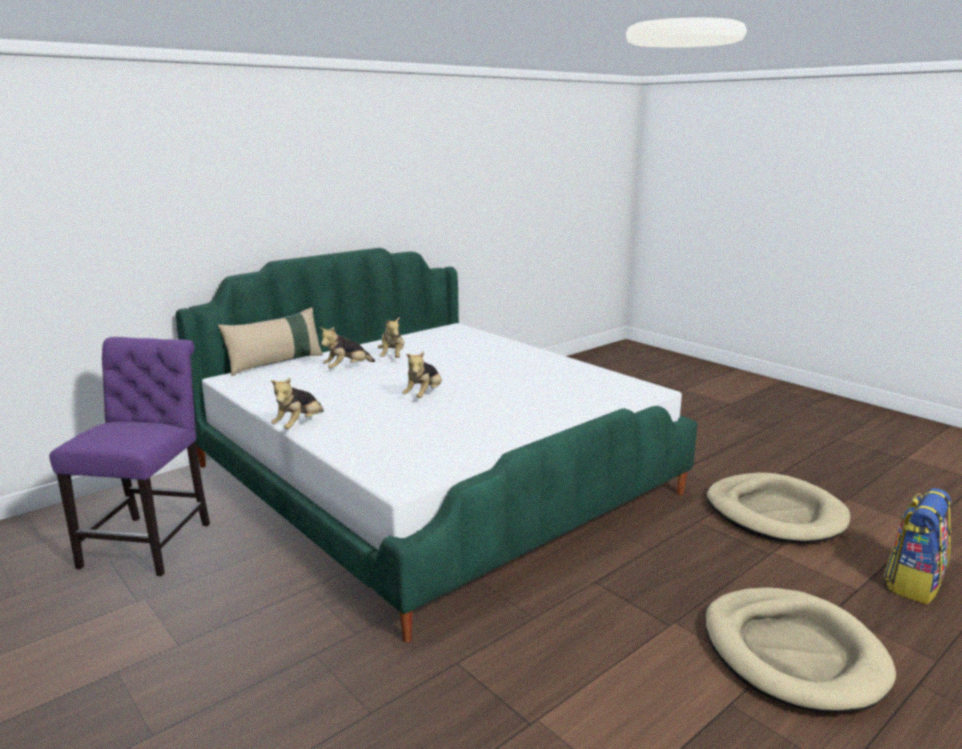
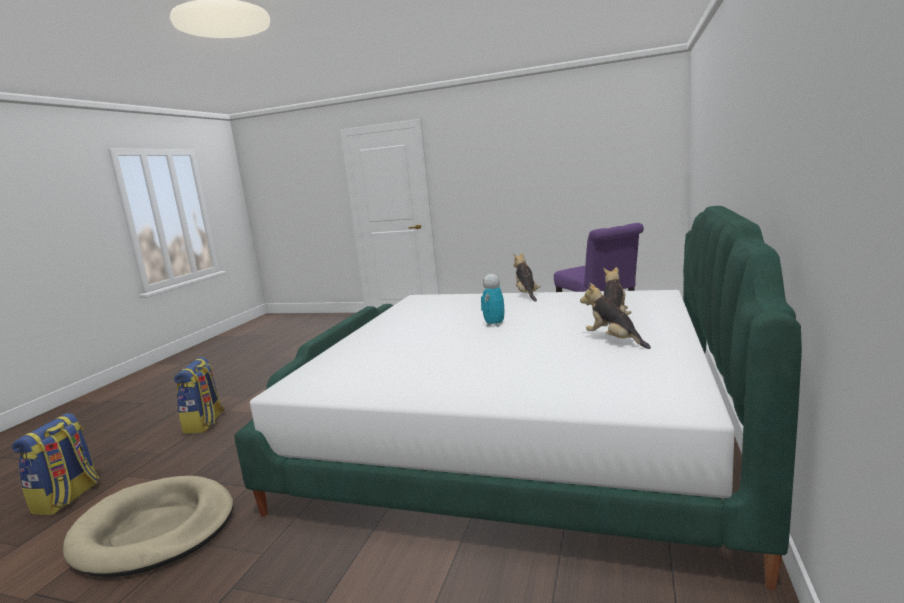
camera: 150 degrees right, 5 degrees down
beige pillow [218,307,323,376] -> none
plush toy [402,351,442,398] -> toy robot [481,274,504,327]
beige dog bed [705,587,896,713] -> backpack [174,357,225,434]

